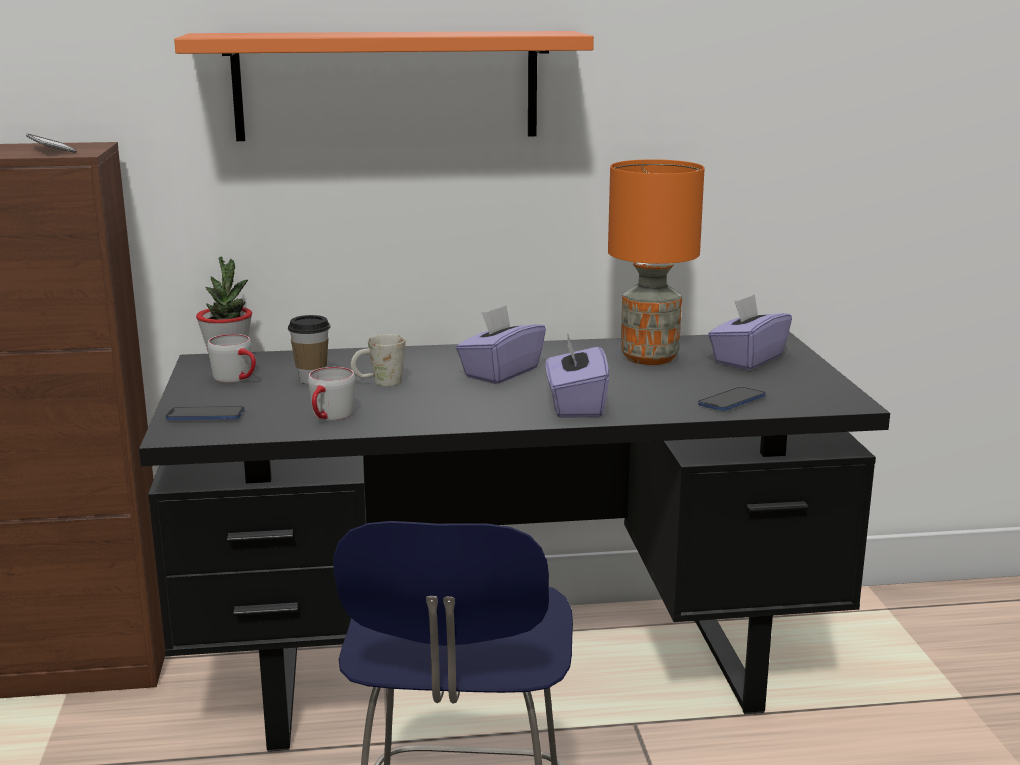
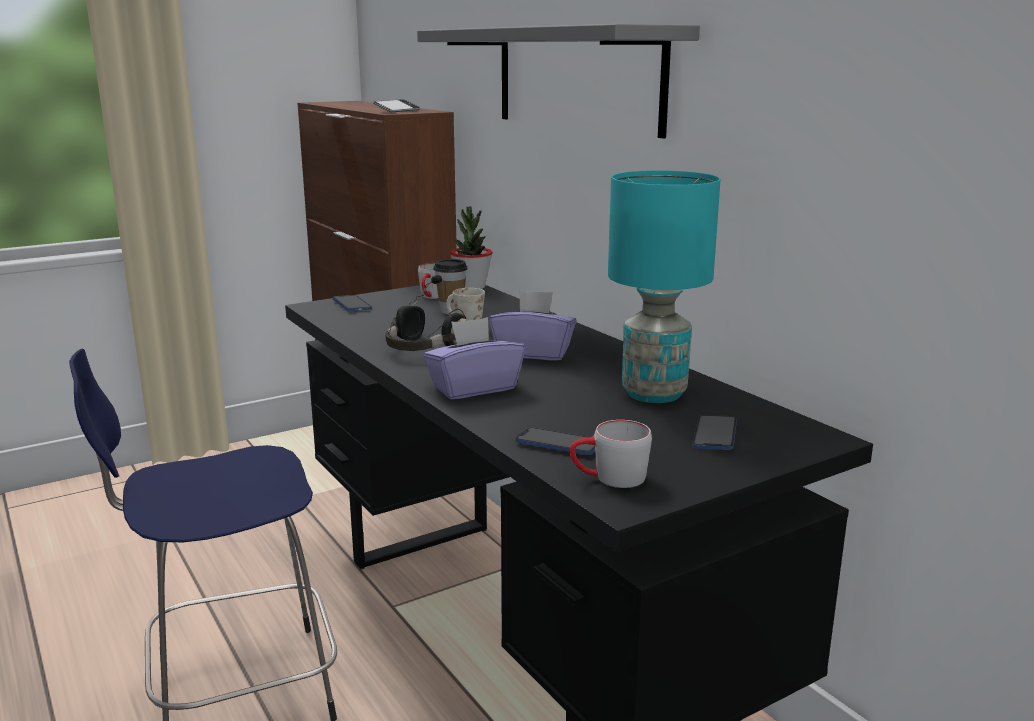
camera: 65 degrees right, 0 degrees up
orange shelf [174,31,594,141] -> grey shelf [417,24,700,138]
grey mug [308,367,355,421] -> grey mug moved to [569,420,652,488]
orange table lamp [608,159,705,365] -> turquoise table lamp [608,170,720,403]
purple tissue box [708,294,792,370] -> phone [692,415,737,450]
none -> black headphones [385,275,467,351]

